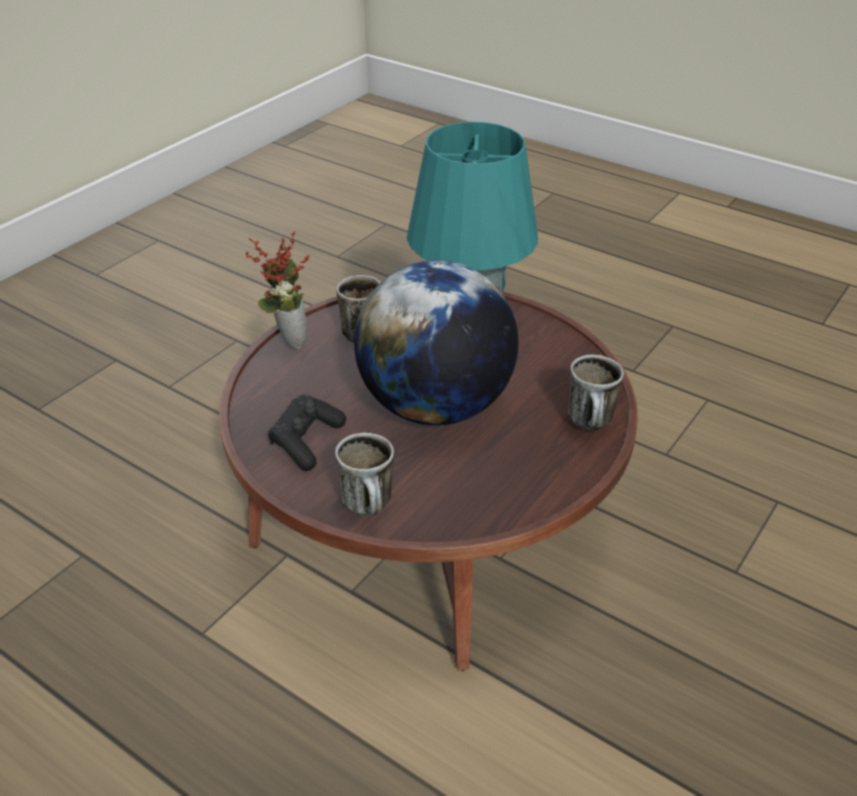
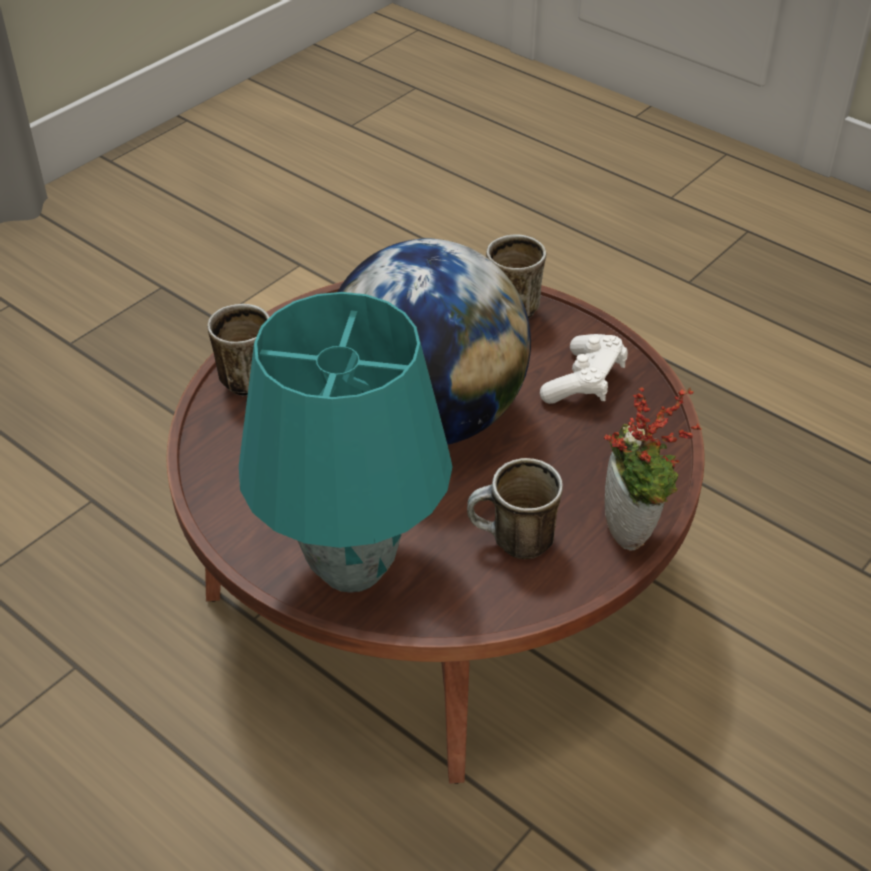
camera: 175 degrees left, 5 degrees up
black game controller [268,395,346,471] -> white game controller [540,334,628,404]

